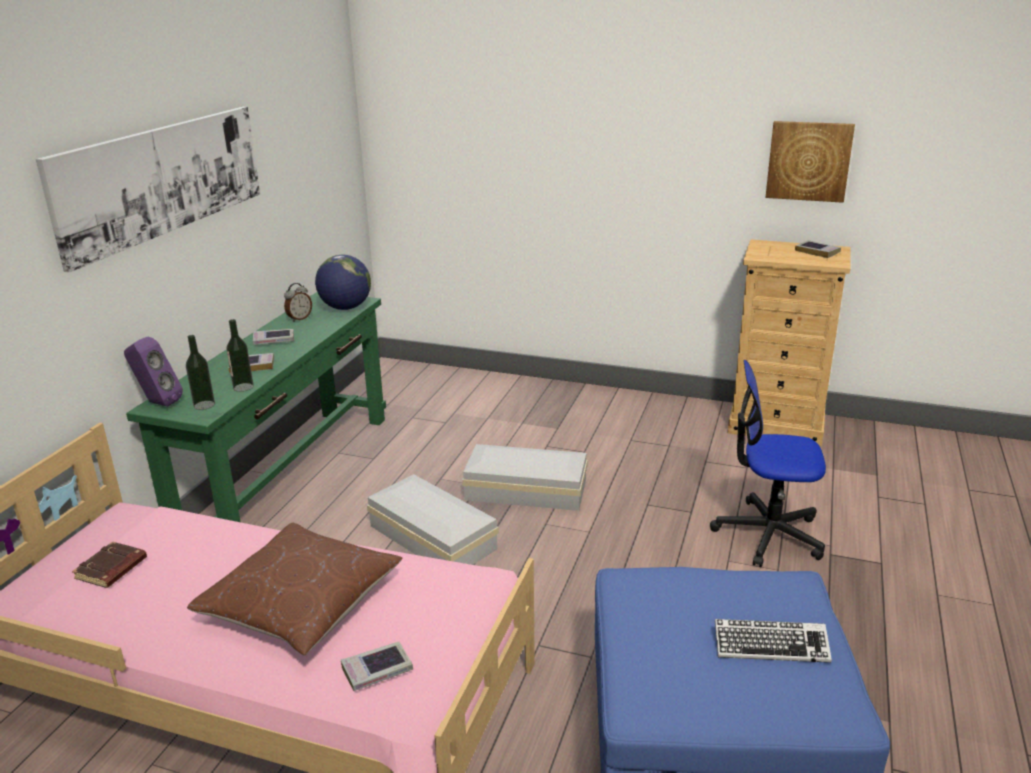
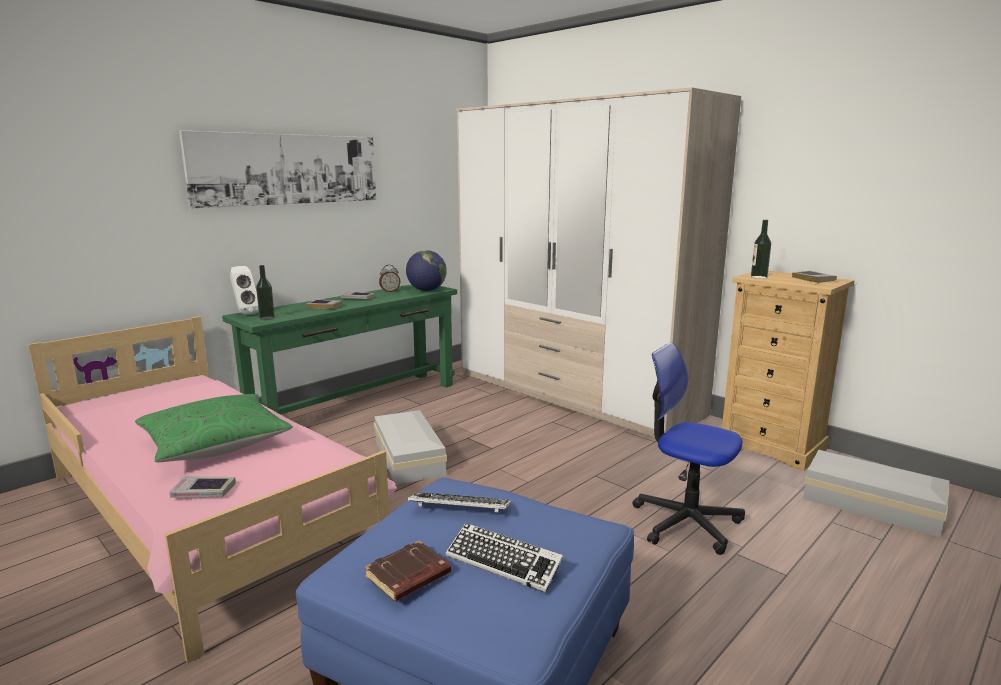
camera: 25 degrees right, 10 degrees down
brown book [72,541,147,588] -> brown book moved to [364,541,451,602]
purple speaker [124,337,183,406] -> white speaker [230,266,259,315]
brown pillow [187,523,402,656] -> green pillow [135,394,293,462]
bottle [226,319,254,392] -> bottle moved to [751,220,771,279]
white storage box [462,444,588,511] -> white storage box moved to [803,450,949,537]
picture [765,121,855,203] -> none
none -> keyboard [408,492,511,512]
none -> wardrobe [456,87,741,437]

